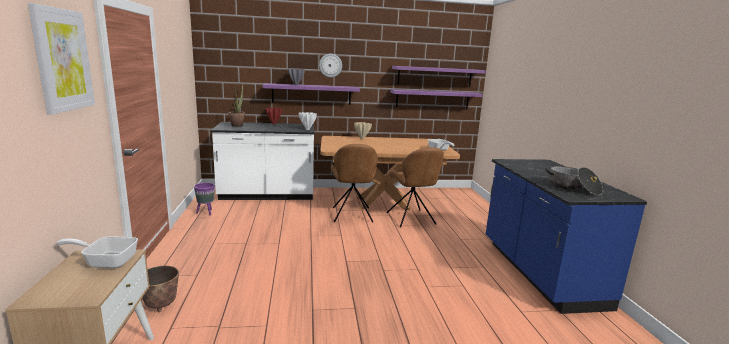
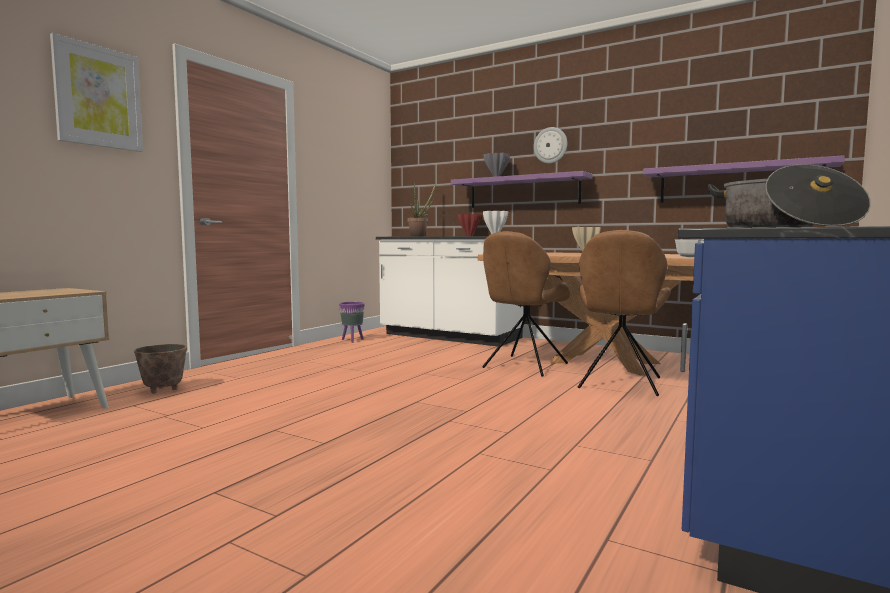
camera: 40 degrees right, 10 degrees down
frying pan [56,236,138,268] -> none
purple shelf [392,66,486,87] -> none

